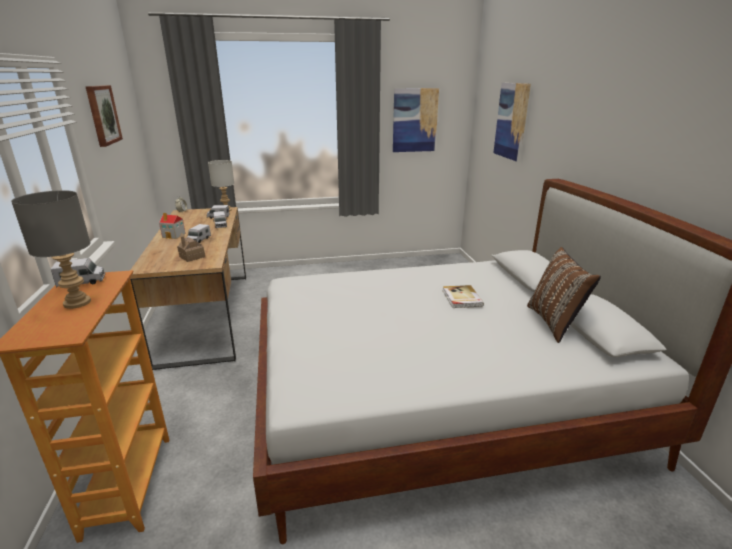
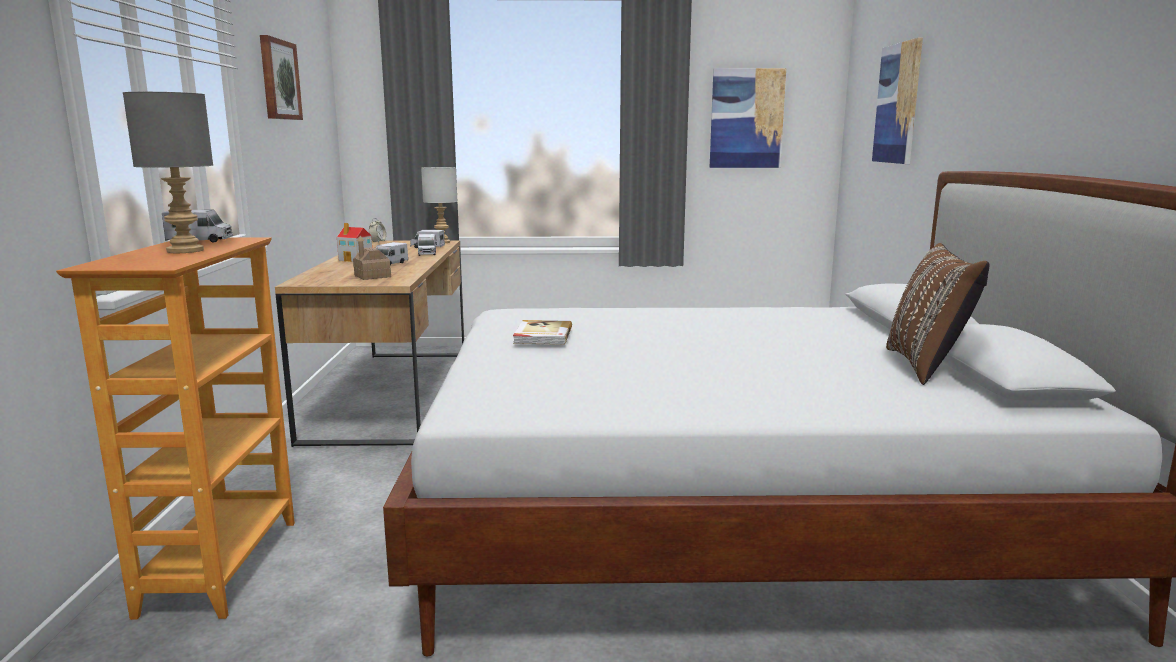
camera: 10 degrees right, 10 degrees down
book [442,285,484,308] -> book moved to [513,320,572,345]

